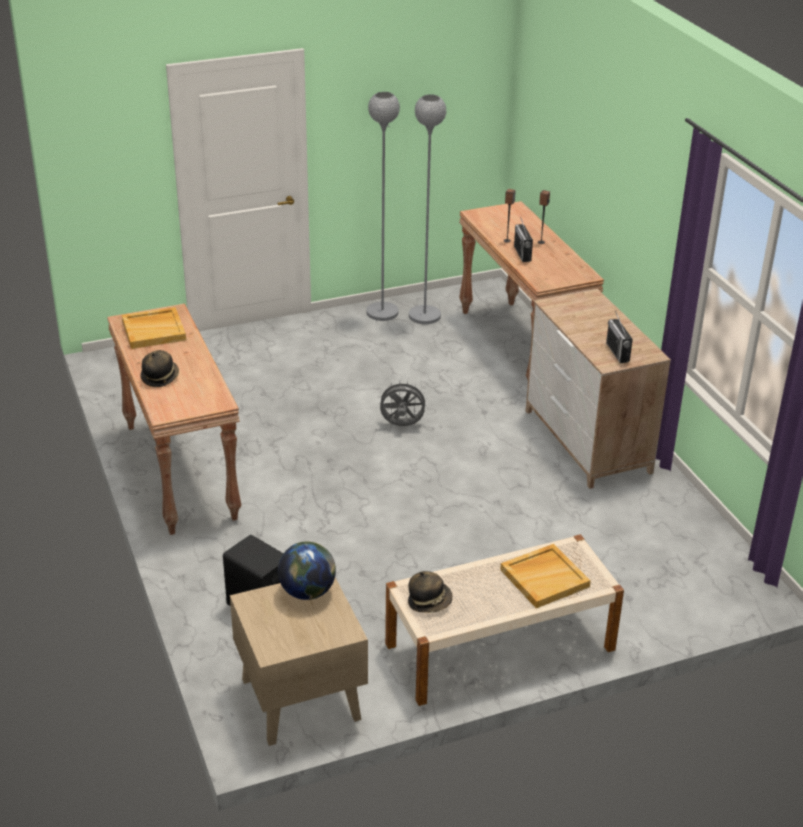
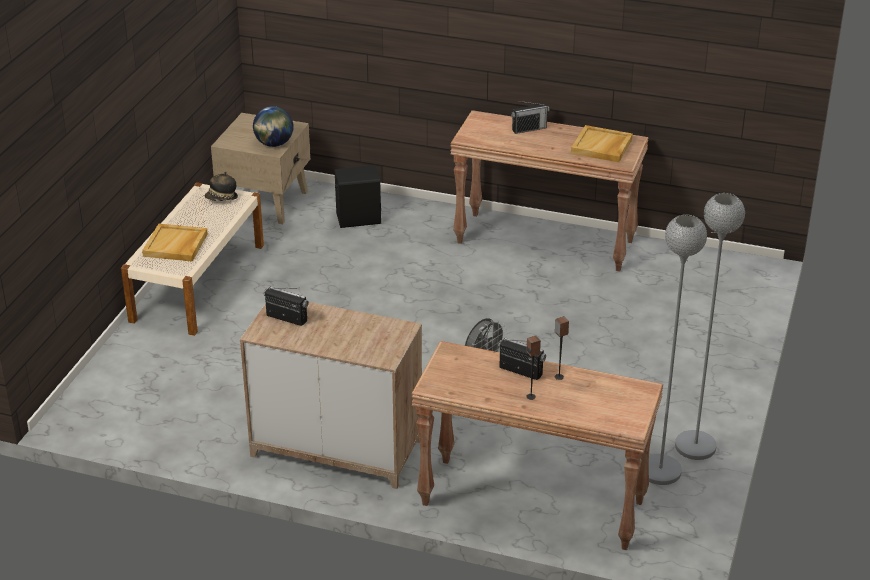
camera: 130 degrees right, 0 degrees up
hat [140,350,179,387] -> radio [511,101,550,134]

